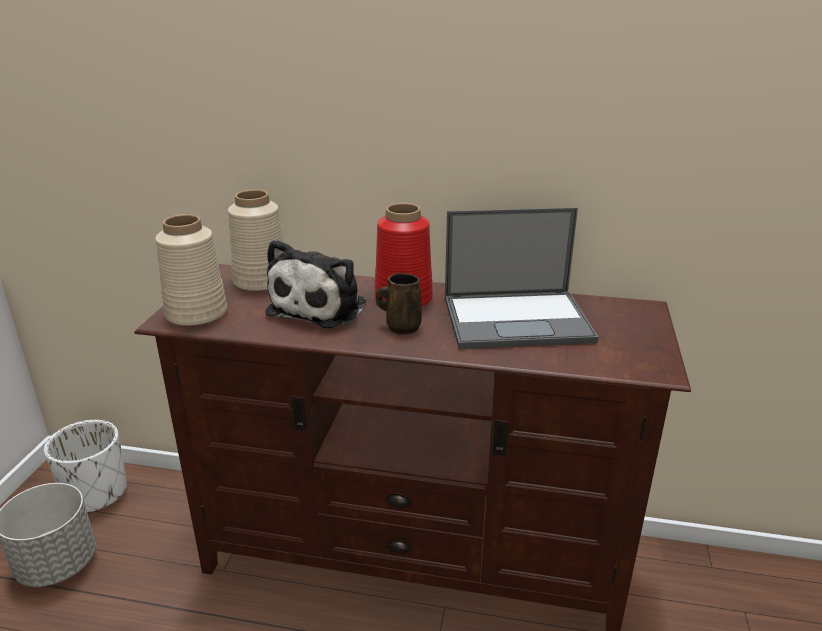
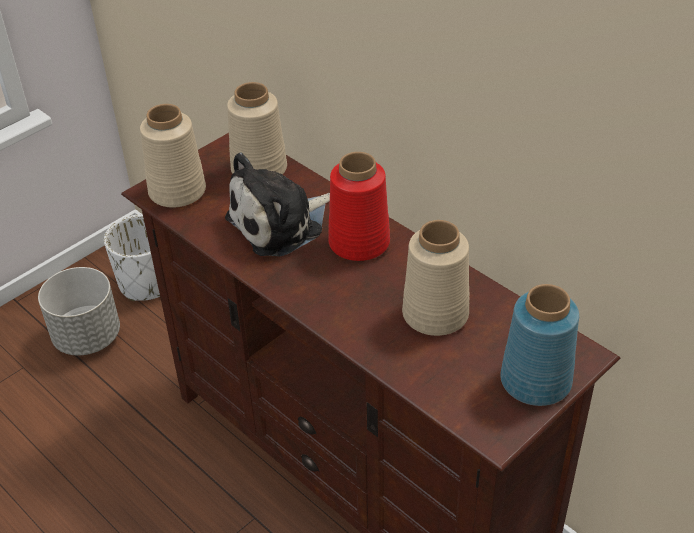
camera: 35 degrees right, 15 degrees up
brown mug [376,273,422,335] -> none
laptop [445,207,598,349] -> beige vase [402,220,469,336]
none -> blue vase [500,284,579,406]

